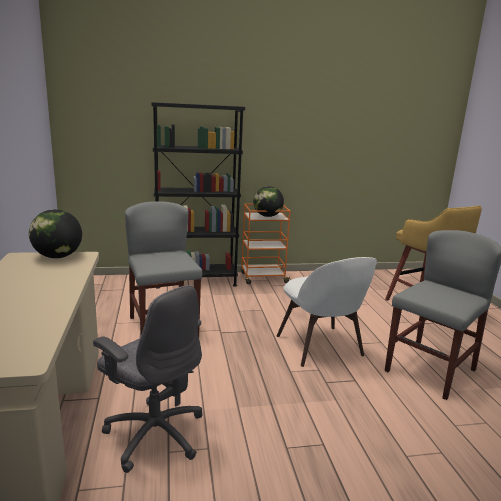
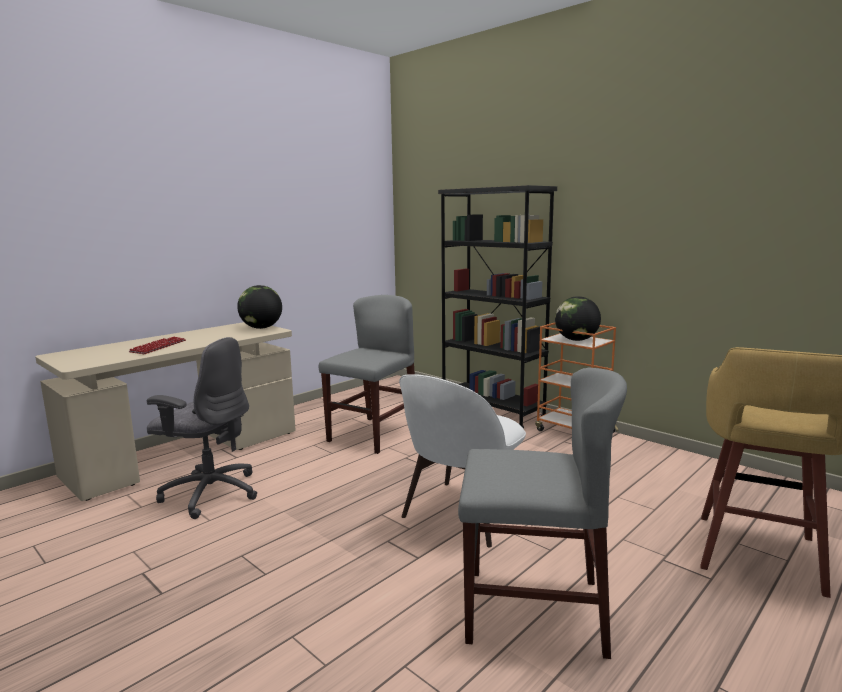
camera: 55 degrees right, 5 degrees down
grey office chair [93,285,203,473] -> grey office chair turned 75 degrees counterclockwise [147,337,257,519]
none -> keyboard [129,337,186,354]

